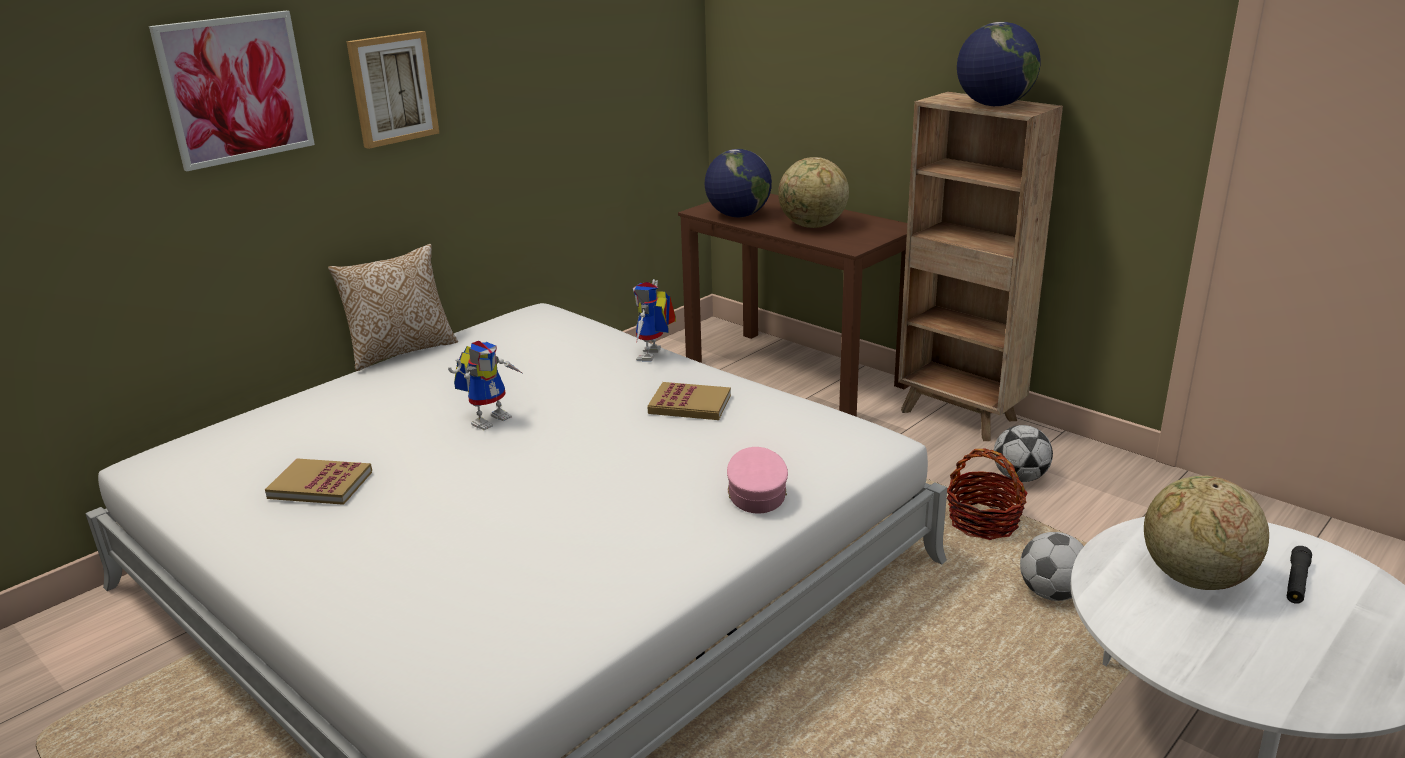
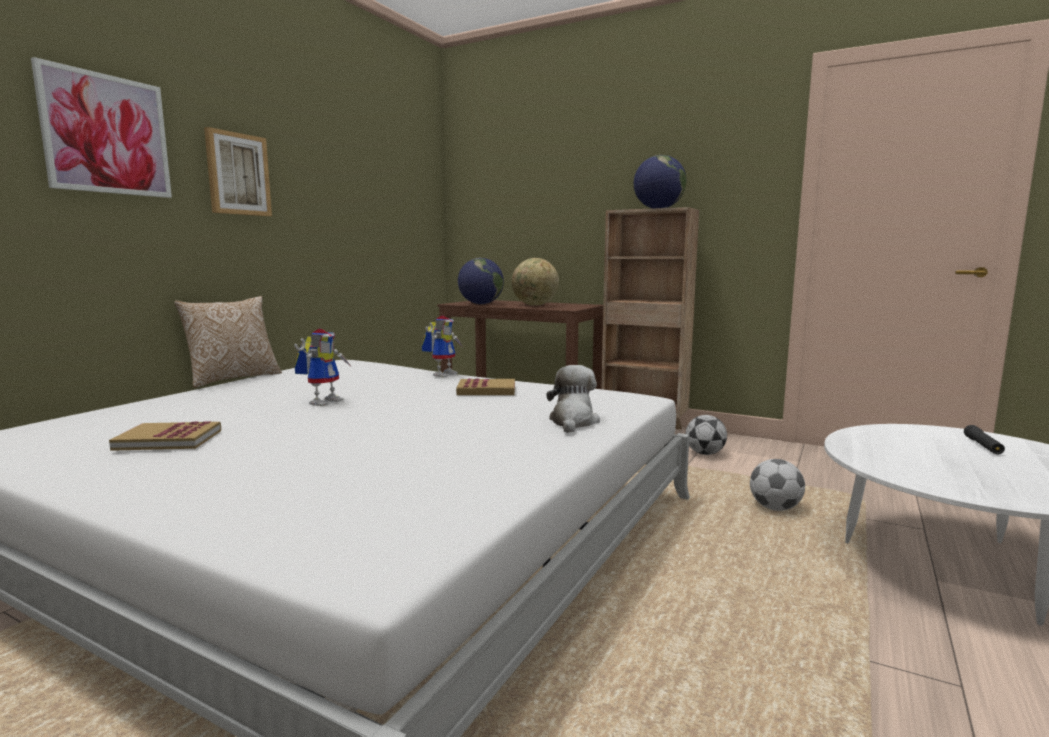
camera: 15 degrees left, 15 degrees down
toy robot [633,279,676,362] -> toy robot turned 150 degrees counterclockwise [422,315,462,377]
pink cap [727,447,788,514] -> plush toy [546,365,600,433]
basket [947,449,1028,540] -> none
globe [1144,476,1269,590] -> none

